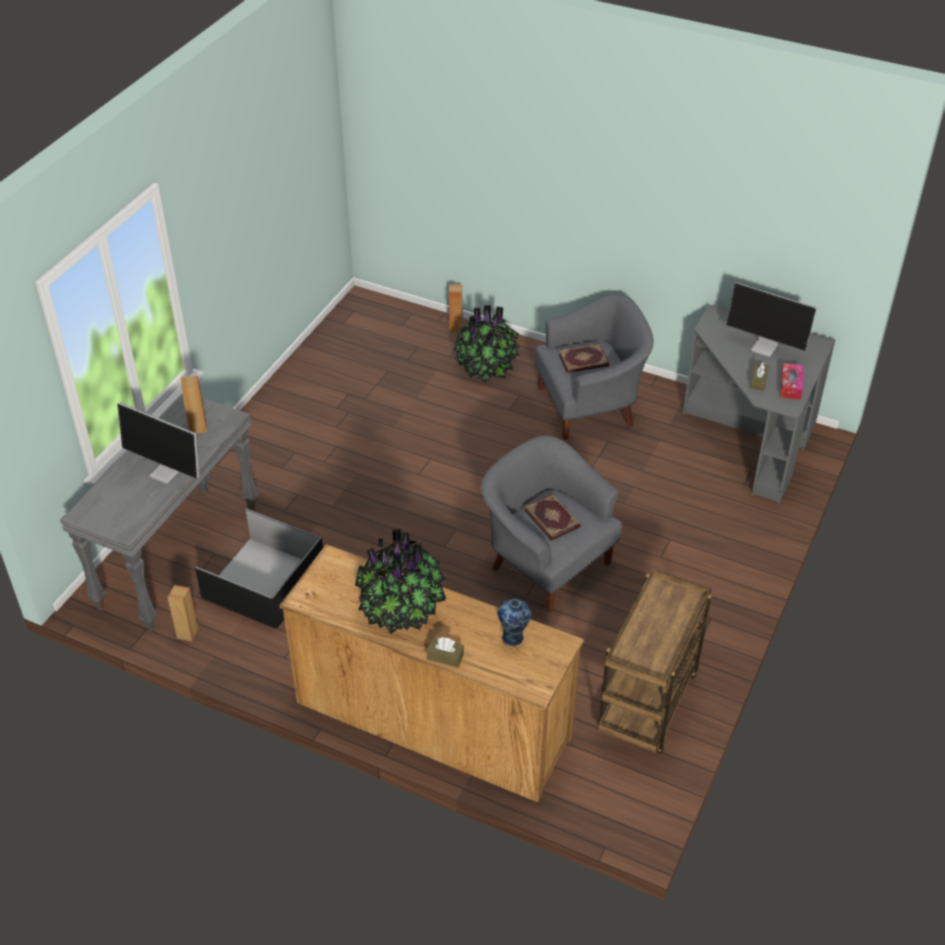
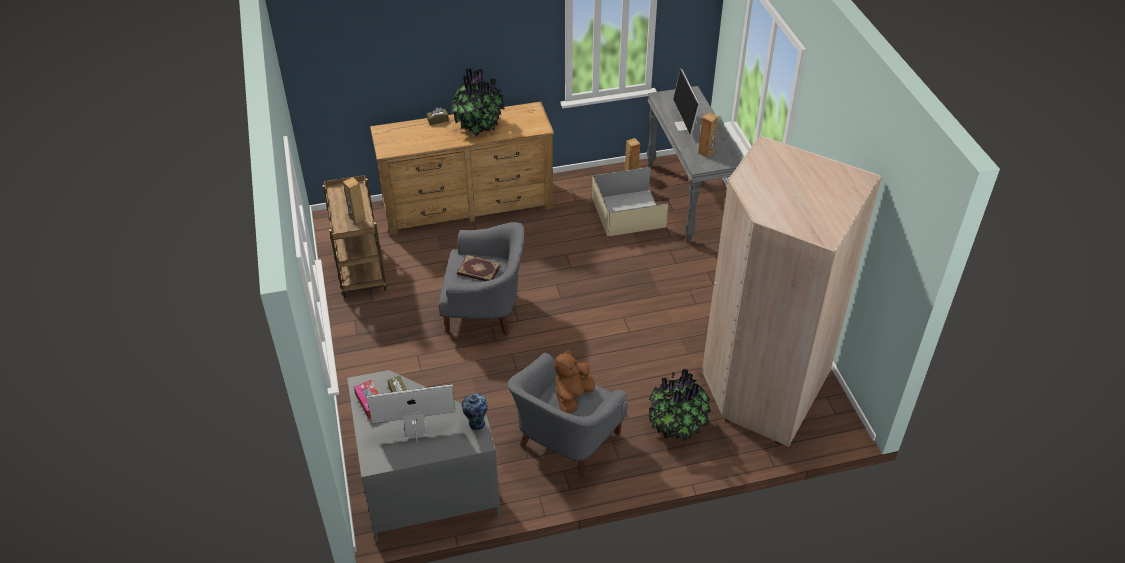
camera: 140 degrees right, 0 degrees up
monitor [117,403,199,484] -> monitor turned 90 degrees counterclockwise [673,69,700,135]
black storage box [195,508,323,628] -> beige storage box [592,167,668,236]
brown speaker [449,284,463,333] -> brown speaker moved to [343,177,366,223]
vase [498,598,532,646] -> vase moved to [462,393,488,430]
book [558,343,609,373] -> brown plush toy [554,349,595,414]
none -> beige wardrobe [702,136,882,447]

